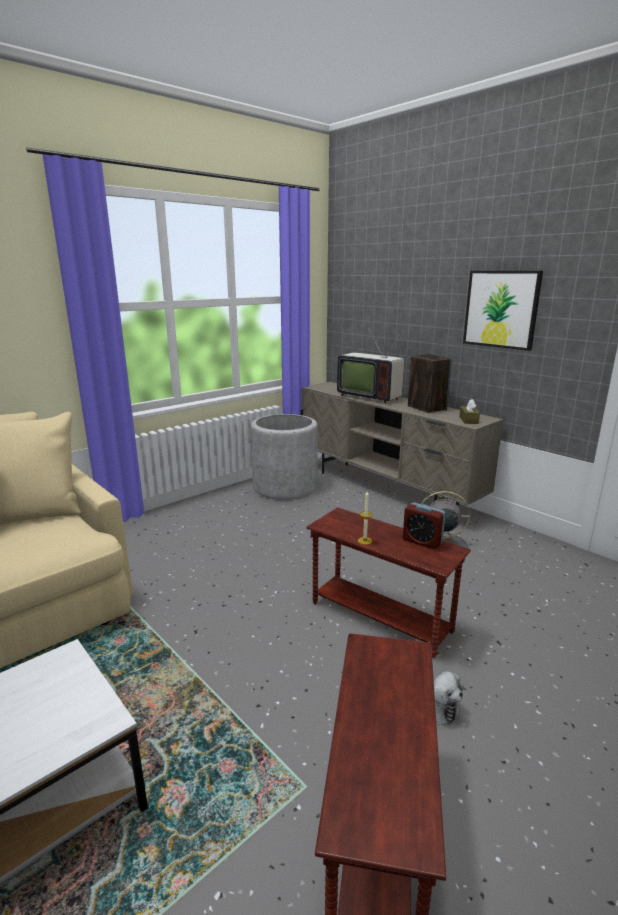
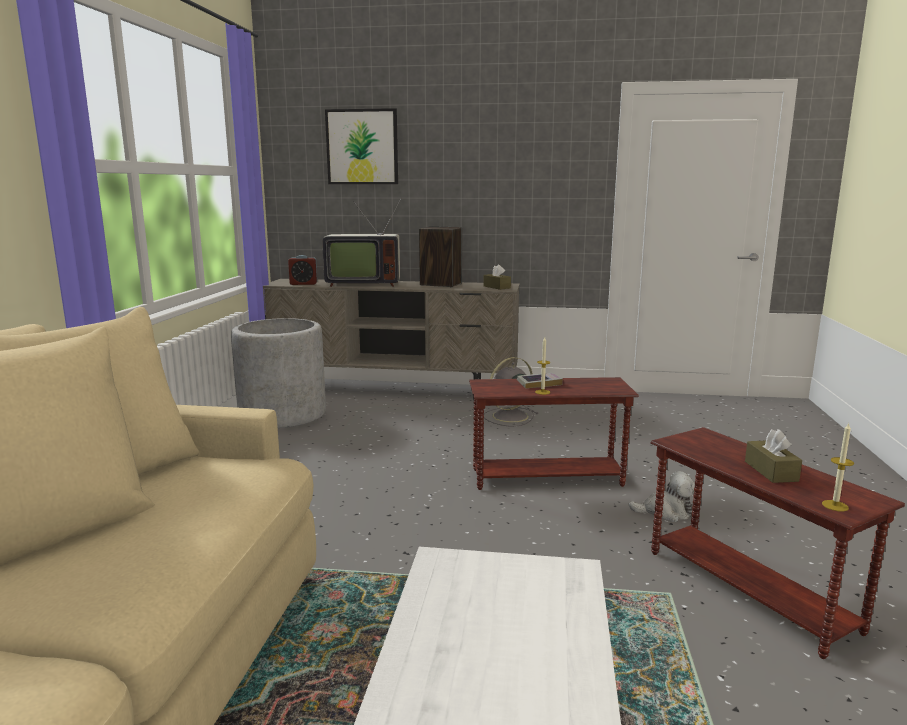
camera: 40 degrees left, 5 degrees down
alarm clock [403,503,446,549] -> alarm clock moved to [288,255,317,285]
picture [463,271,543,351] -> picture moved to [325,108,398,184]
none -> book [517,373,563,389]
none -> brown tissue box [745,429,802,483]
none -> candle [822,422,854,512]

